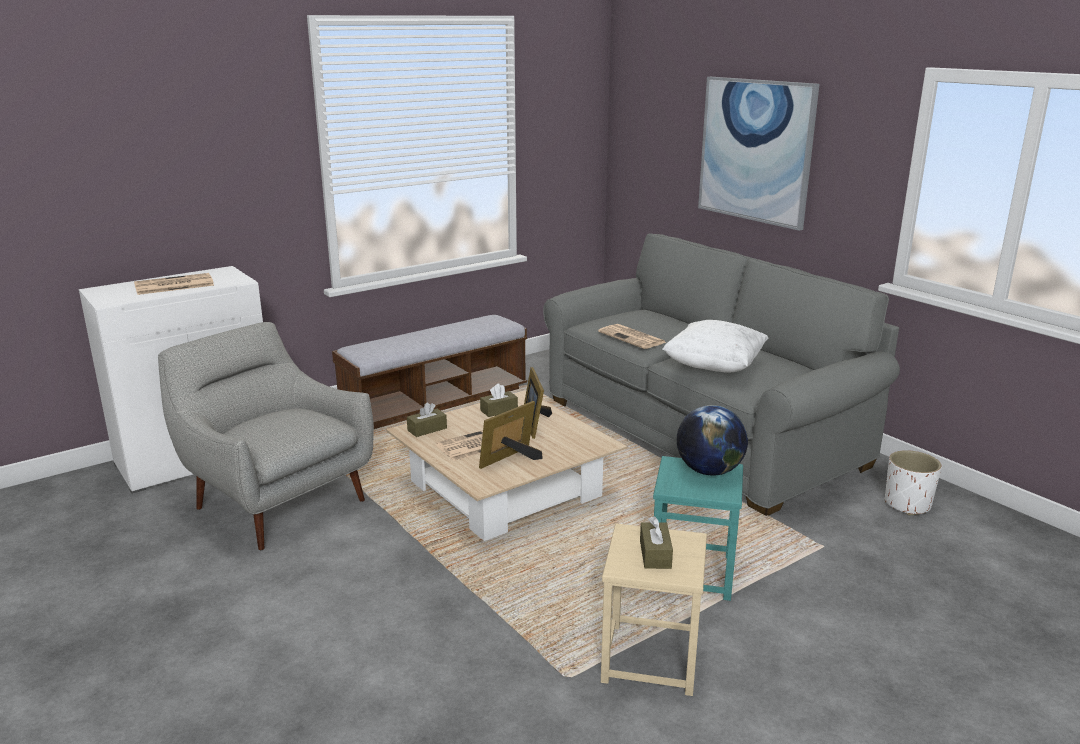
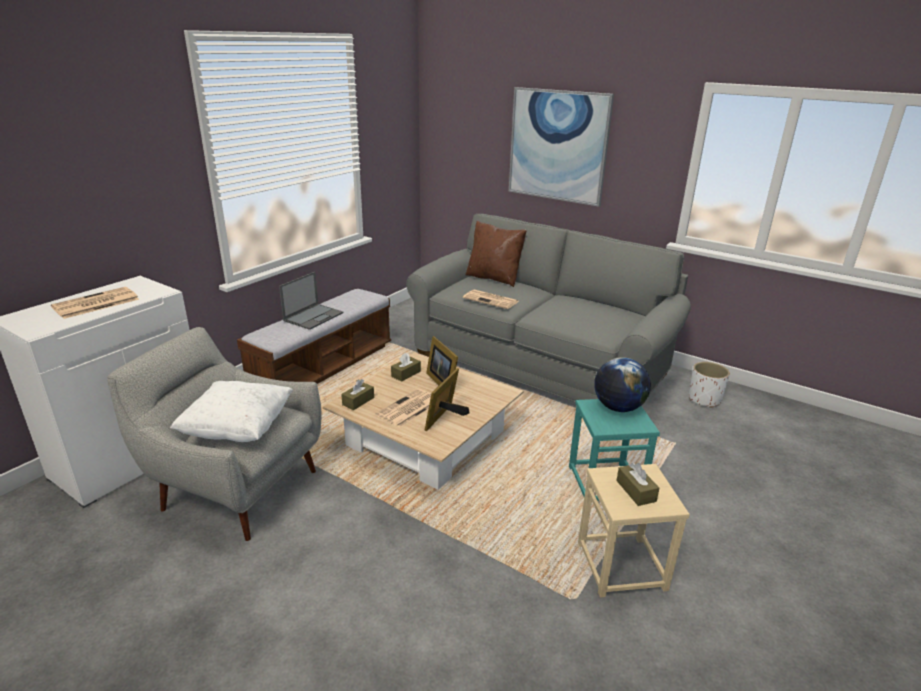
camera: 20 degrees left, 5 degrees up
white pillow [662,320,768,373] -> white pillow moved to [170,381,293,442]
none -> laptop [279,272,343,330]
none -> brown pillow [466,221,527,287]

